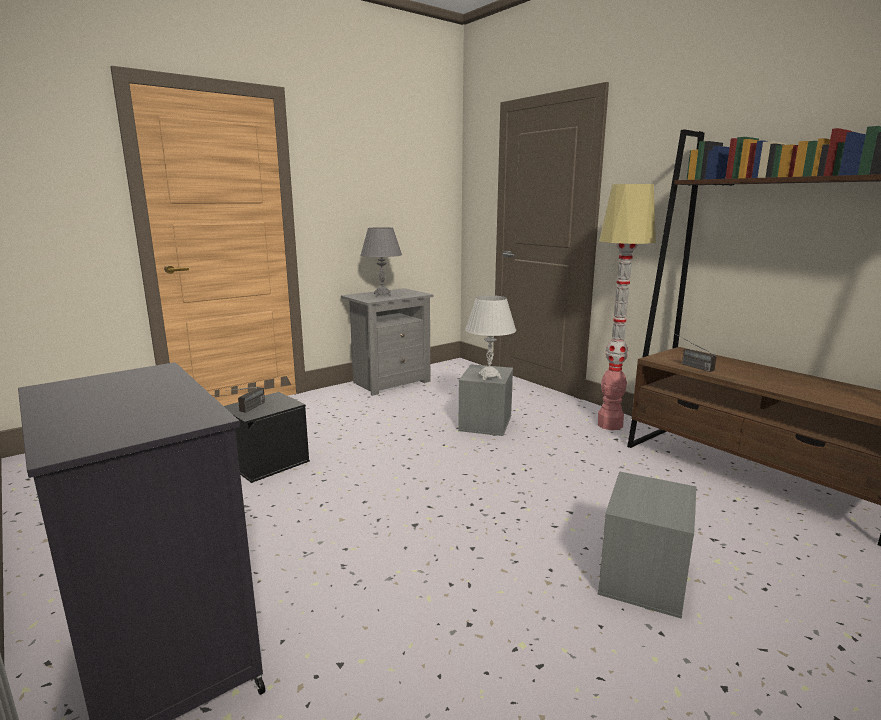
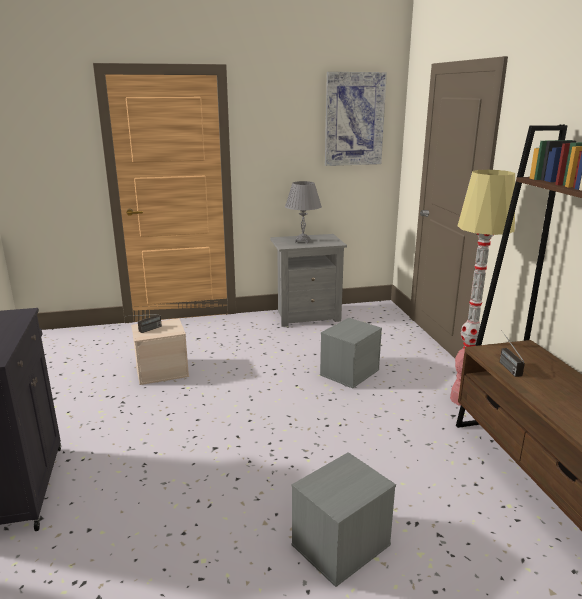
camera: 25 degrees right, 5 degrees up
black storage box [224,392,310,483] -> beige storage box [131,319,189,385]
white table lamp [465,295,516,380] -> none
none -> picture [325,72,387,166]

